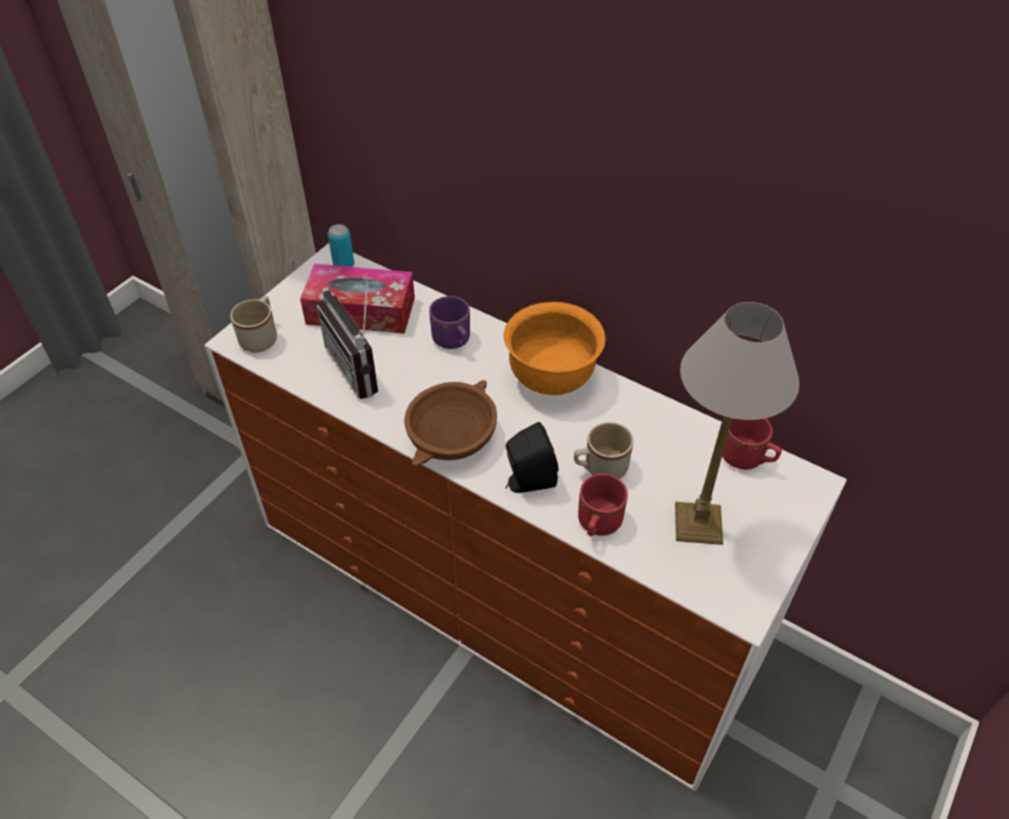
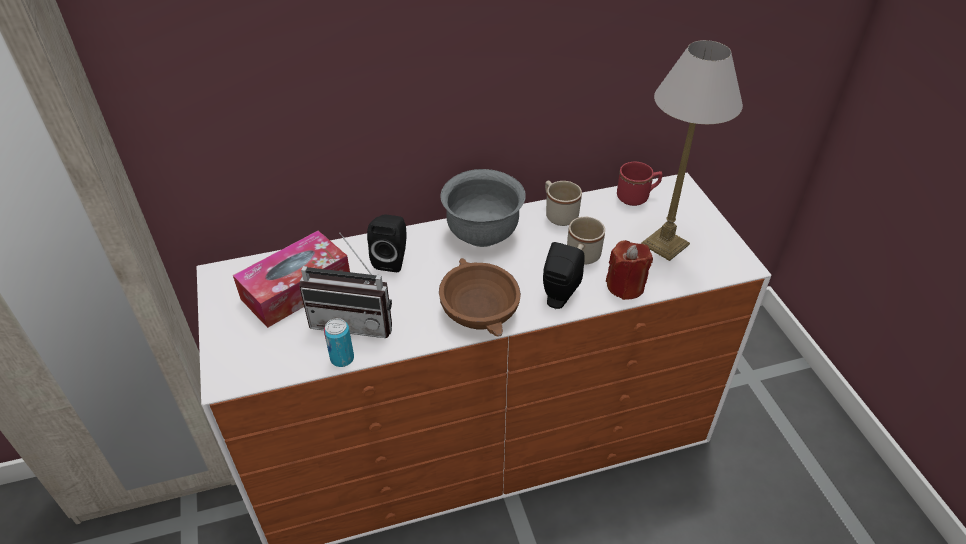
camera: 50 degrees left, 5 degrees down
beige mug [230,296,277,353] -> beige mug moved to [545,180,582,226]
can [328,224,354,267] -> can moved to [324,318,354,367]
purple mug [429,296,470,349] -> black speaker [367,215,407,272]
orange bowl [504,302,606,395] -> grey bowl [440,169,526,247]
red mug [578,473,628,536] -> red candle [606,240,653,300]

